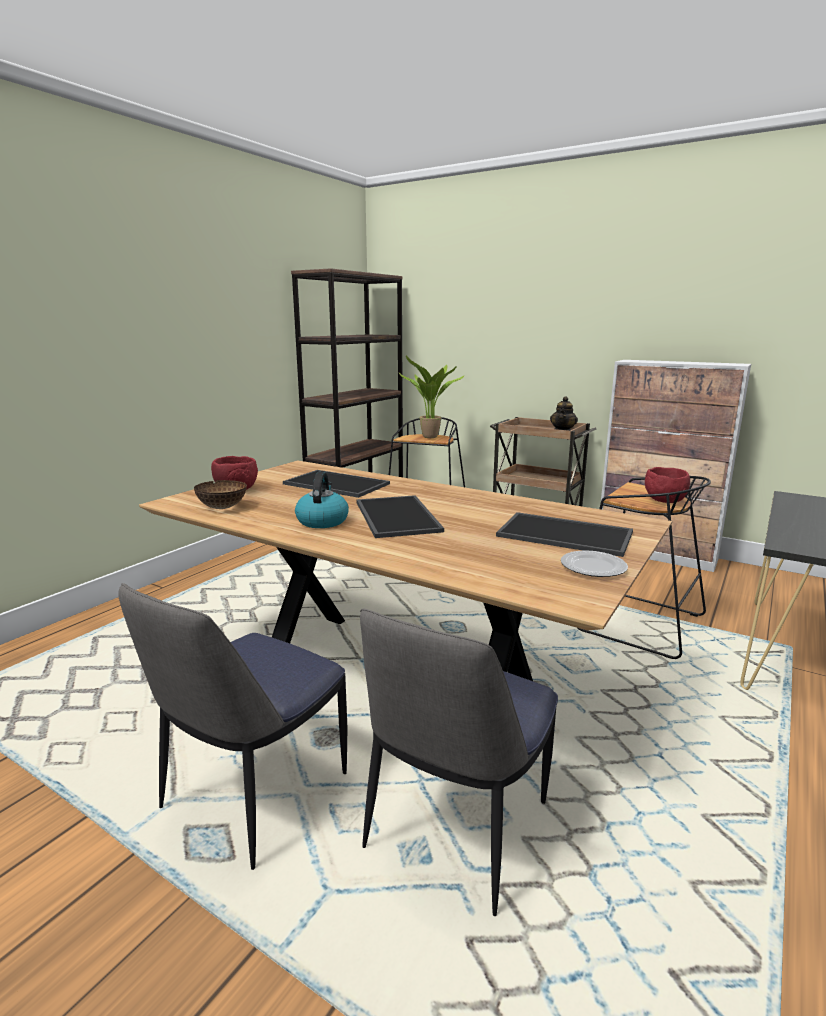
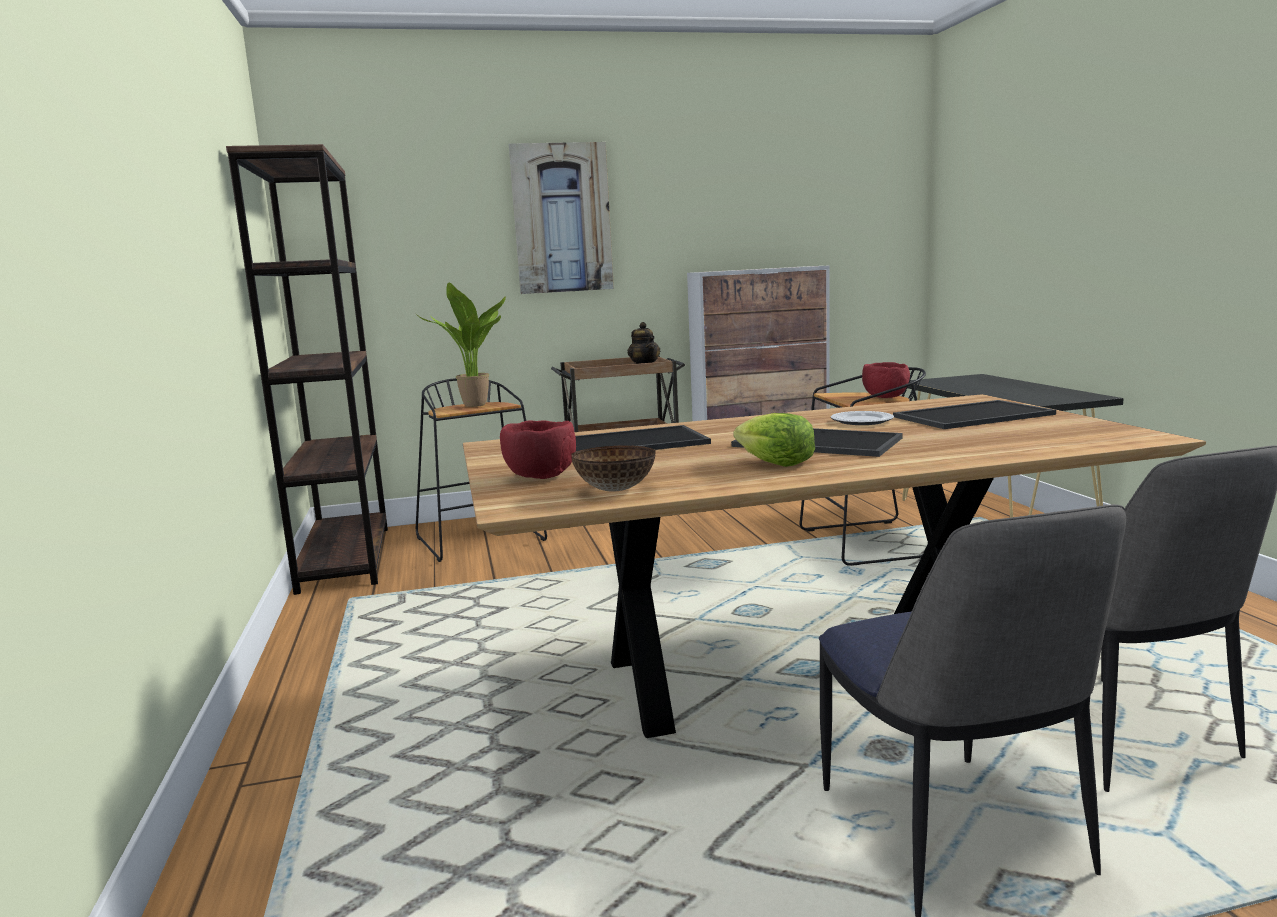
camera: 45 degrees left, 5 degrees down
kettle [295,472,349,528] -> lettuce [734,413,815,467]
plate [561,550,628,577] -> plate moved to [831,411,894,425]
none -> picture [509,142,614,294]

